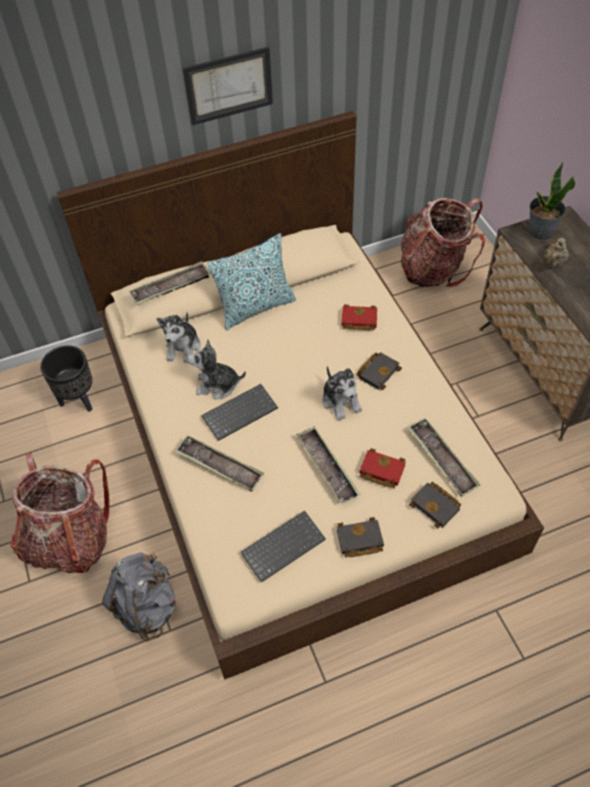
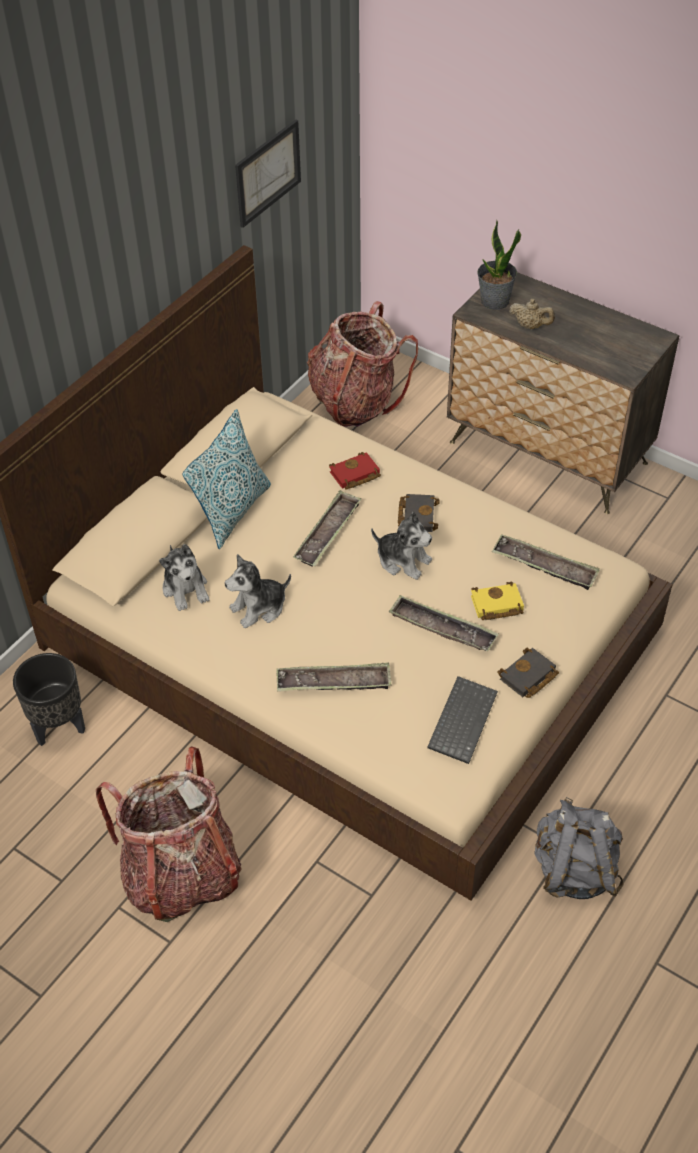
camera: 35 degrees left, 5 degrees down
grey backpack [102,552,176,641] -> grey backpack moved to [534,797,624,899]
tray [129,261,211,304] -> tray moved to [293,490,361,567]
picture [183,47,273,125] -> picture moved to [235,120,301,228]
keyboard [201,384,278,441] -> none
red book [359,448,406,488] -> yellow book [471,581,524,620]
black book [409,482,461,529] -> none
beige teapot [544,238,569,269] -> beige teapot turned 60 degrees counterclockwise [509,299,555,329]

